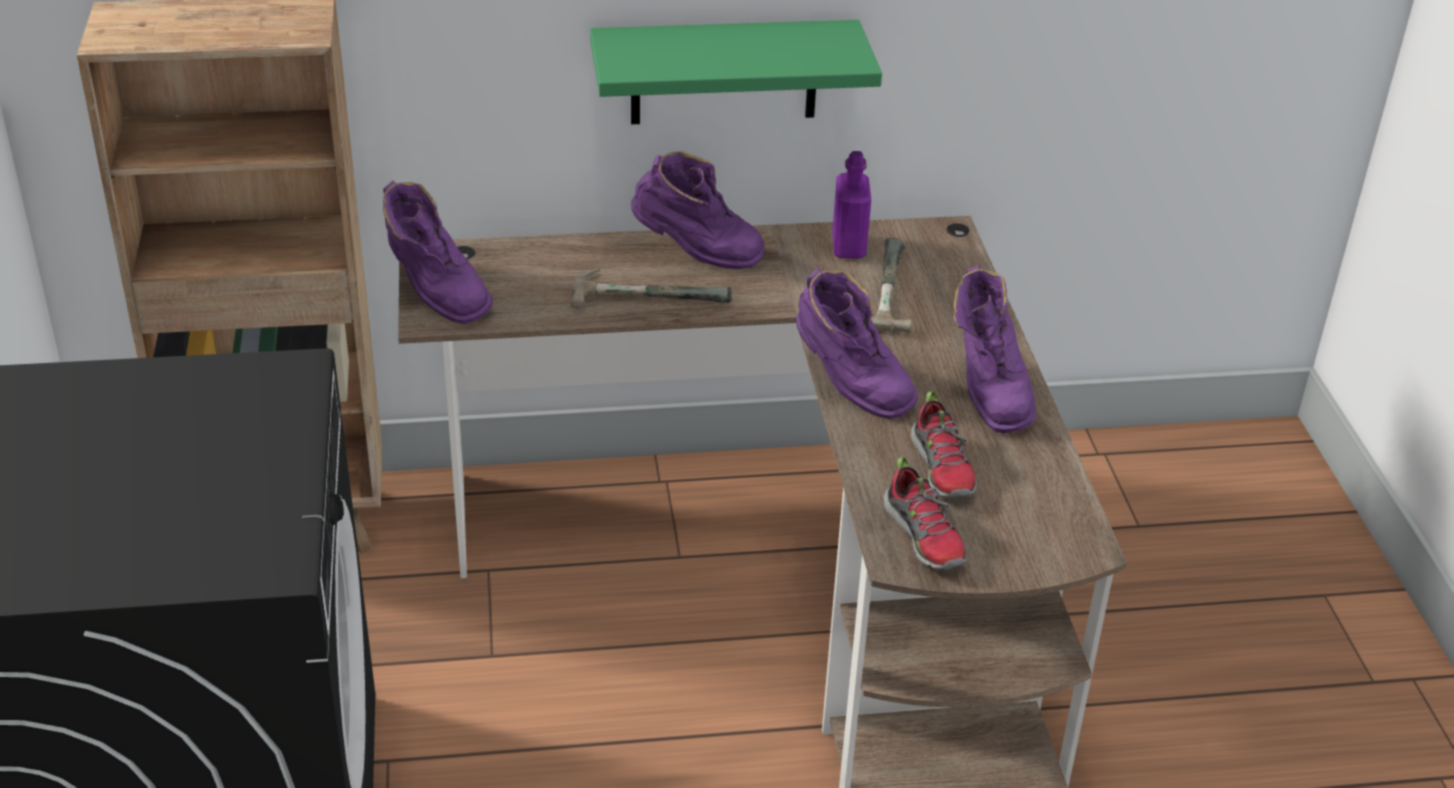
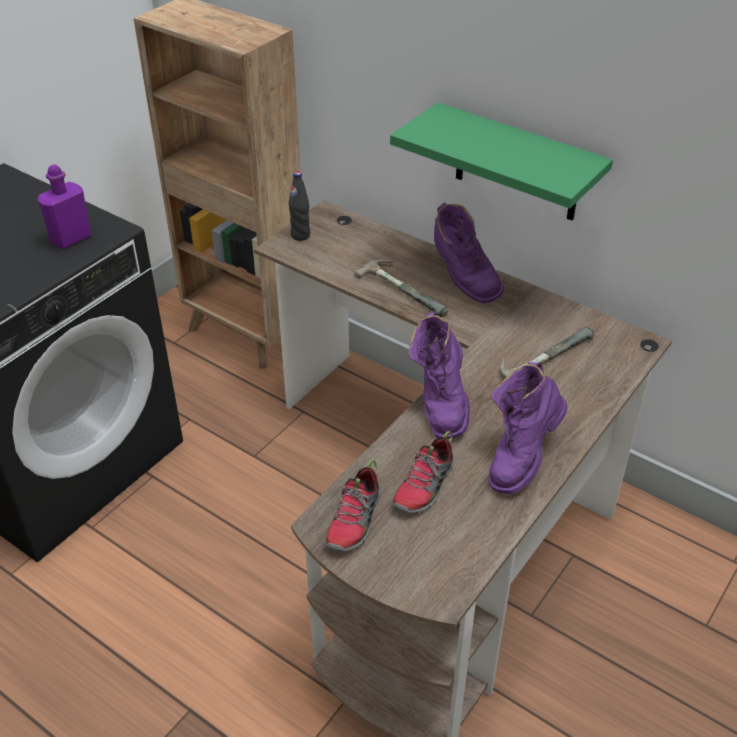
camera: 45 degrees right, 5 degrees up
purple boot [383,181,493,324] -> black bottle [289,171,310,241]
purple bottle [832,151,871,259] -> purple bottle moved to [37,164,91,249]

